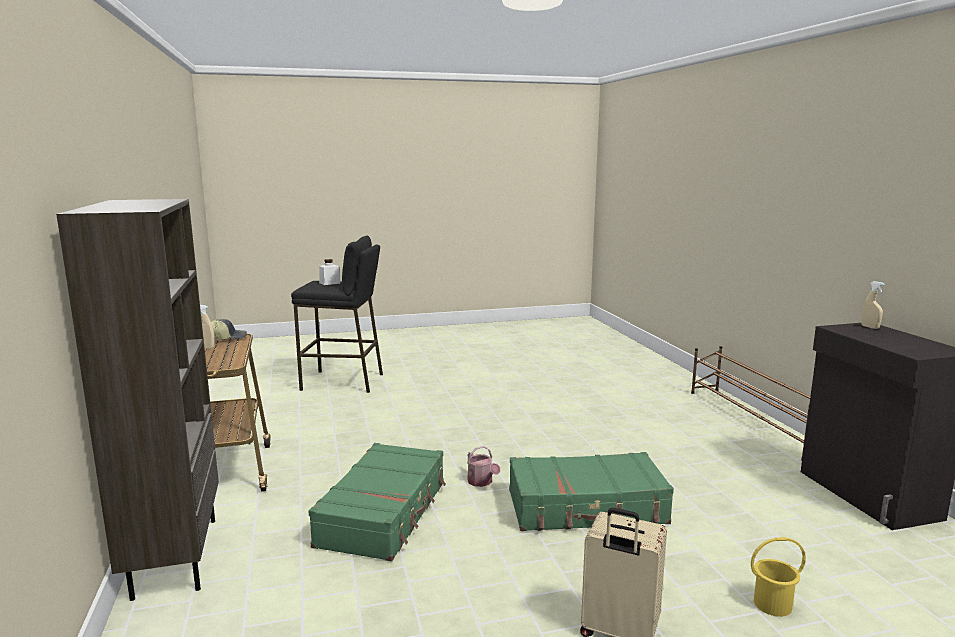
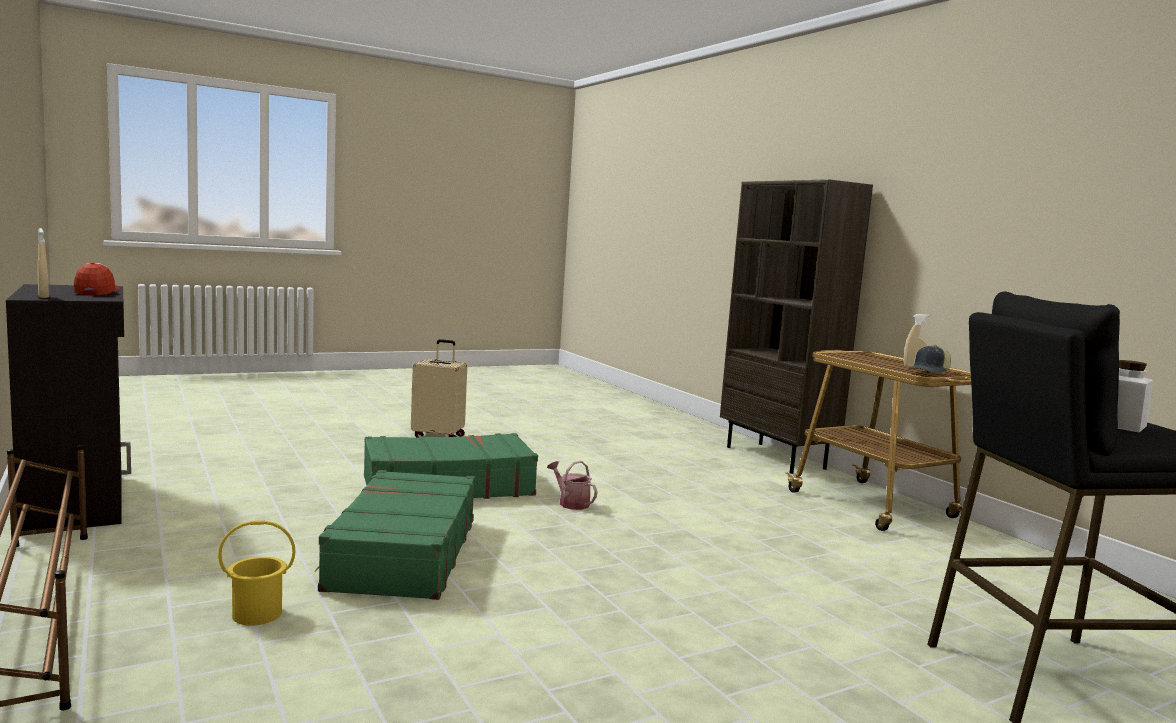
camera: 165 degrees right, 5 degrees down
green suitcase [309,443,446,561] -> green suitcase moved to [314,470,475,600]
yellow bucket [751,537,806,617] -> yellow bucket moved to [218,520,296,626]
none -> cap [74,262,120,295]

